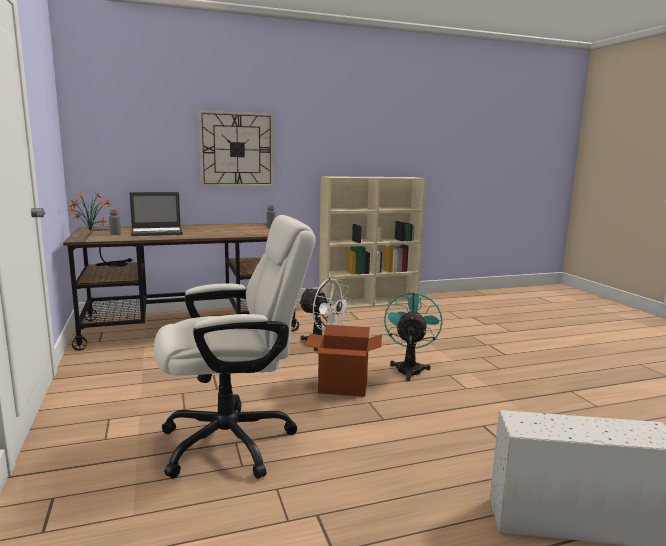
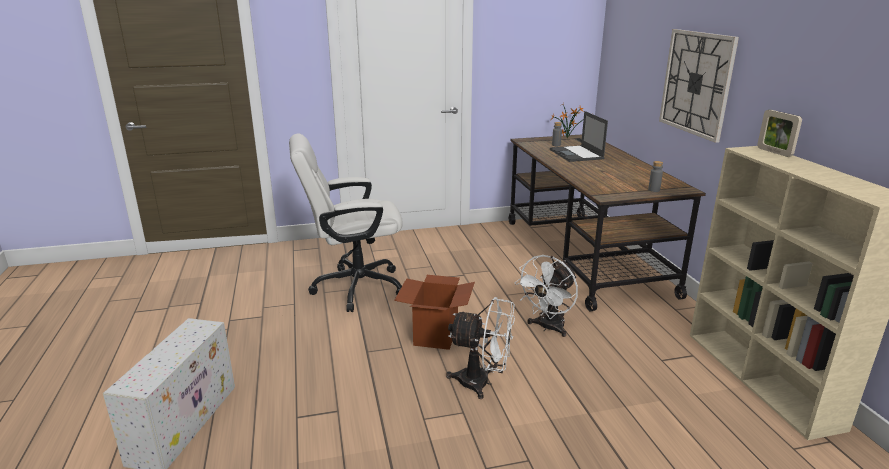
camera: 95 degrees right, 10 degrees up
white office chair [154,215,316,479] -> white office chair turned 90 degrees clockwise [289,133,403,312]
turquoise fan [384,291,442,381] -> white fan [446,297,515,399]
none -> picture frame [757,110,802,157]

